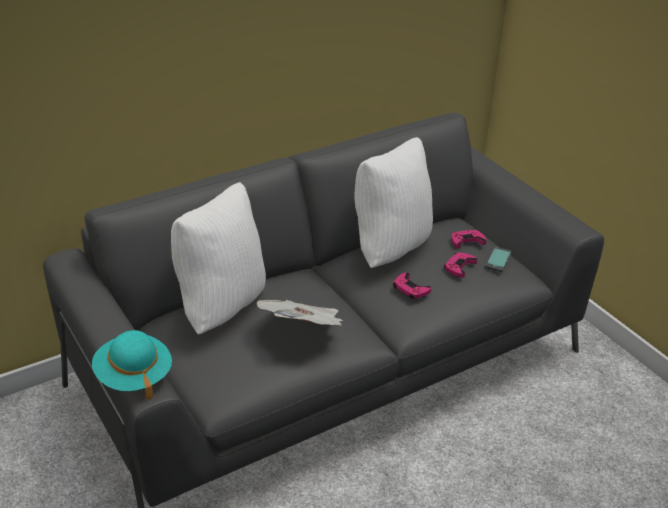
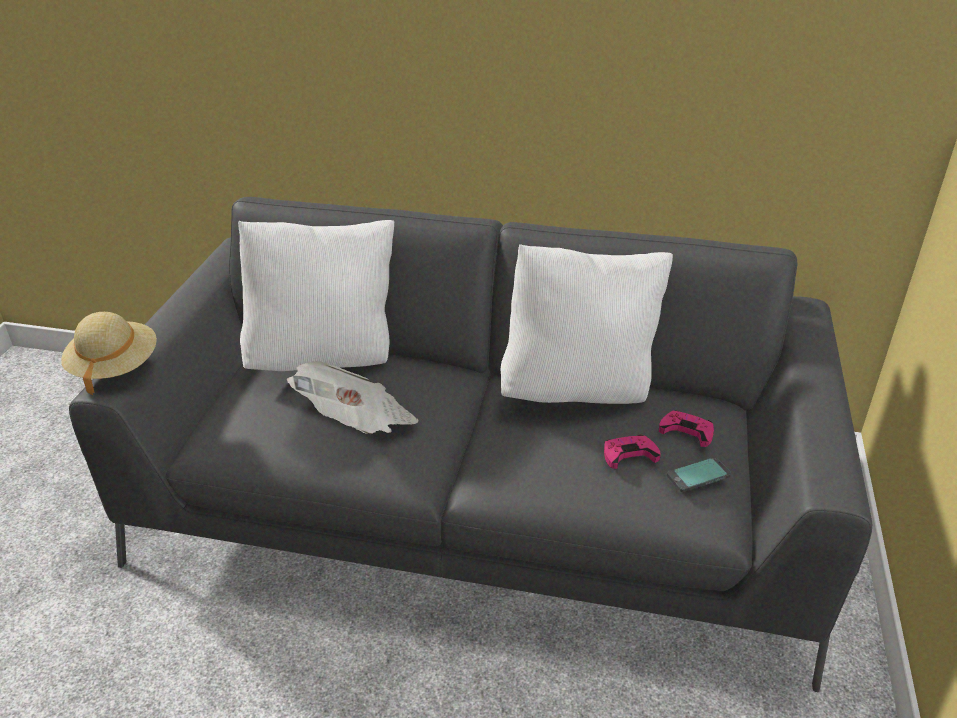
camera: 45 degrees right, 0 degrees up
turquoise hat [92,330,172,399] -> beige hat [61,312,157,395]
pink game controller [393,272,431,299] -> none

